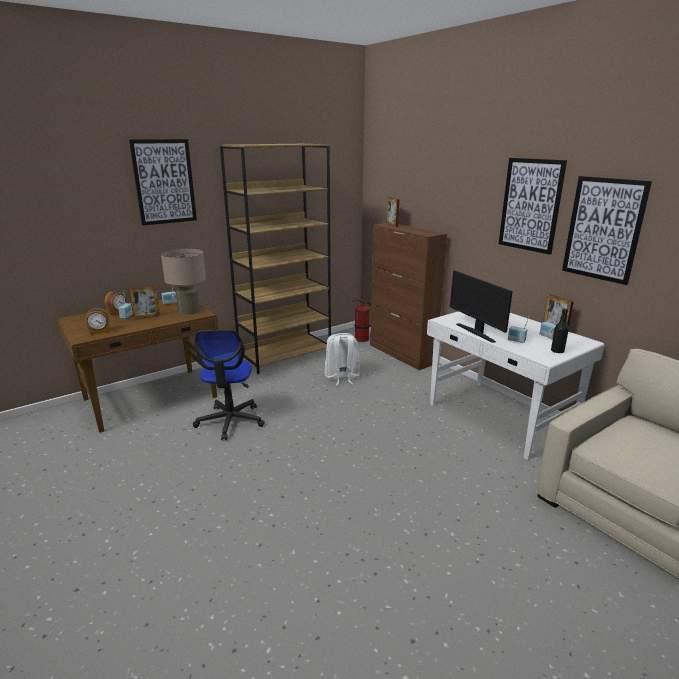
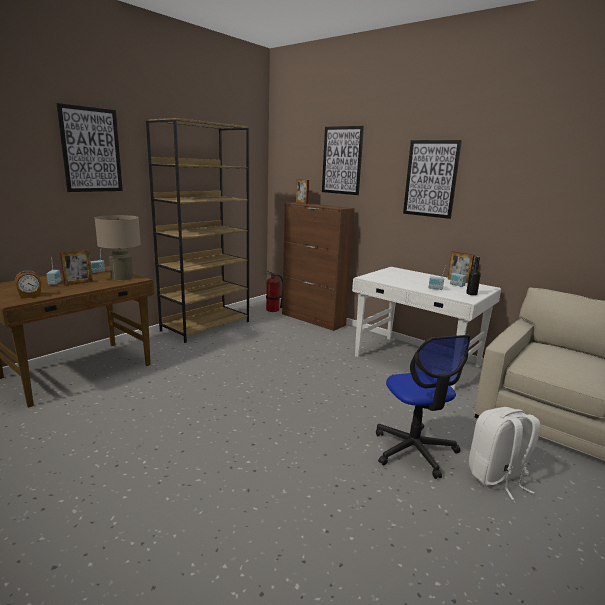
camera: 15 degrees left, 5 degrees down
alarm clock [105,291,126,316] -> none
office chair [193,330,265,440] -> office chair moved to [376,335,471,479]
white backpack [325,333,360,385] -> white backpack moved to [469,407,540,500]
monitor [450,270,513,343] -> none
picture [562,176,652,285] -> picture moved to [322,126,364,195]

